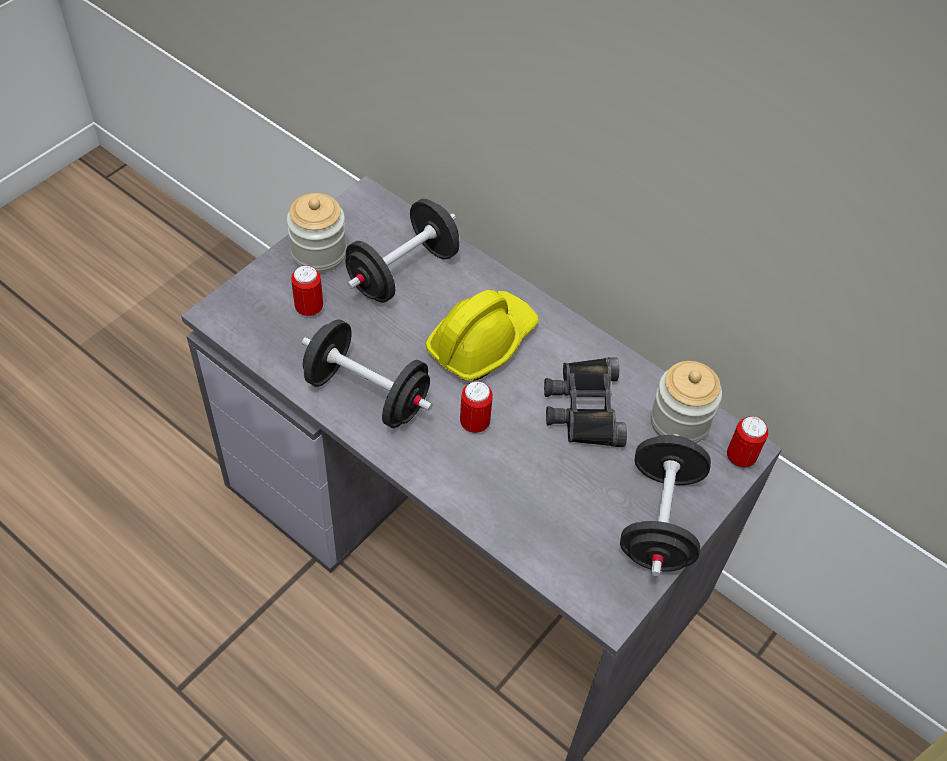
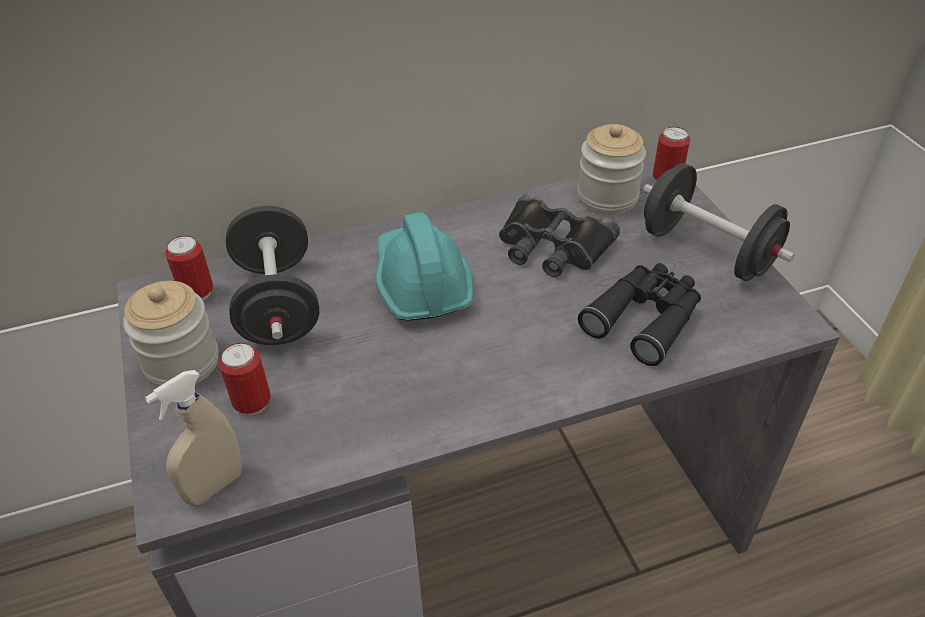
camera: 55 degrees left, 10 degrees down
black dumbbell [302,319,433,428] -> none
yellow hard hat [425,290,539,381] -> turquoise hard hat [376,212,473,321]
can [460,381,493,433] -> can moved to [165,236,213,300]
none -> beige spray bottle [145,370,242,506]
none -> black binoculars [578,263,701,366]

